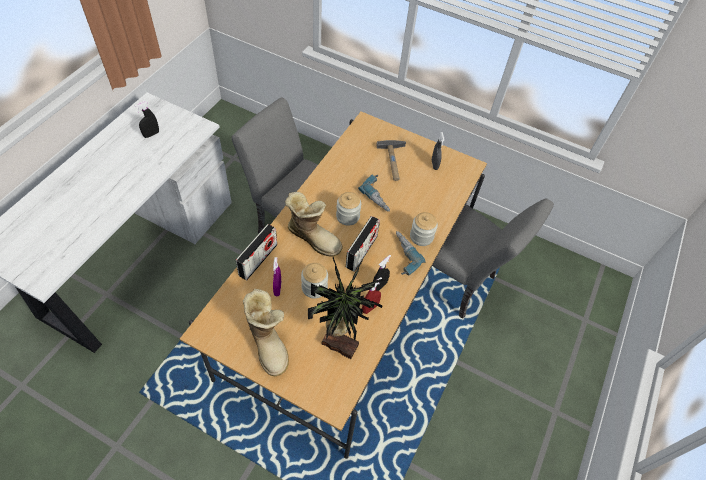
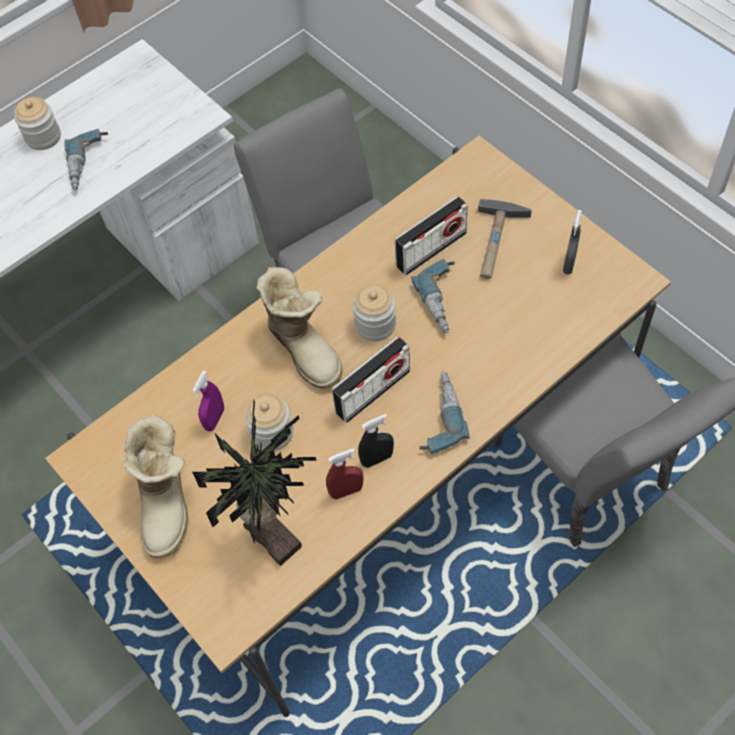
camera: 30 degrees right, 5 degrees up
black spray bottle [134,101,159,138] -> none
radio [236,224,277,280] -> radio moved to [395,196,468,275]
jar [410,212,438,246] -> jar moved to [14,97,61,150]
none -> power drill [64,129,108,191]

